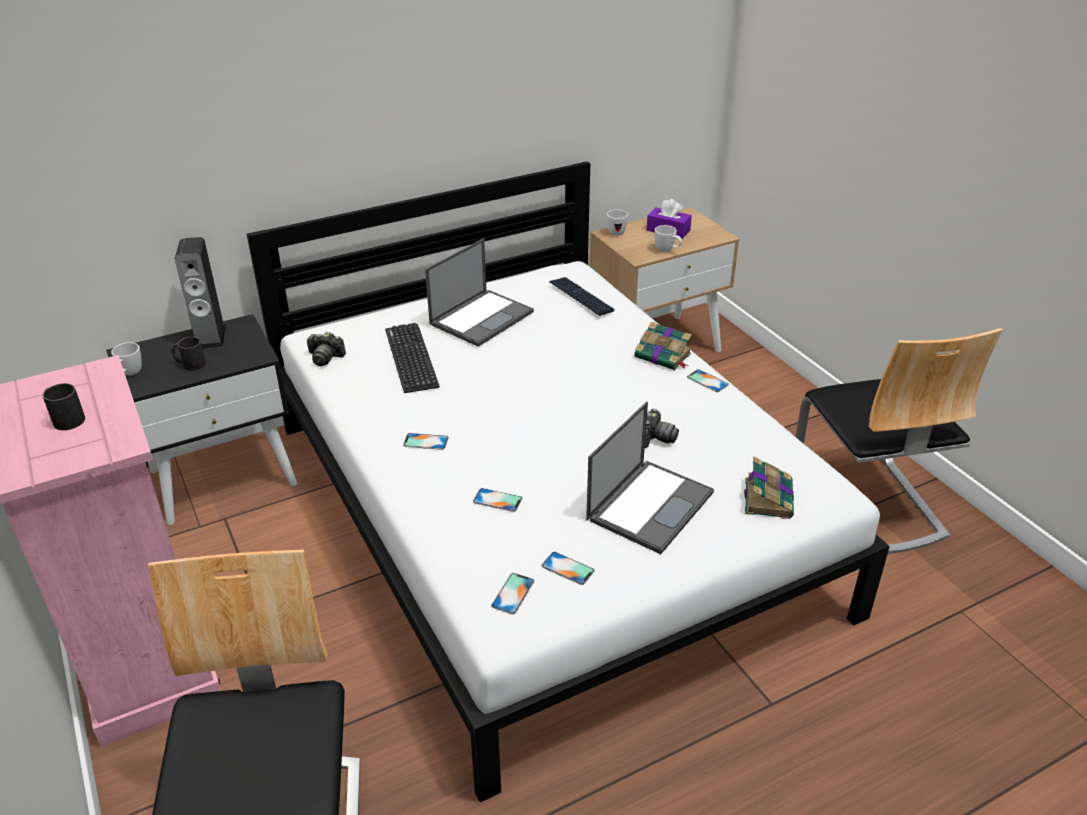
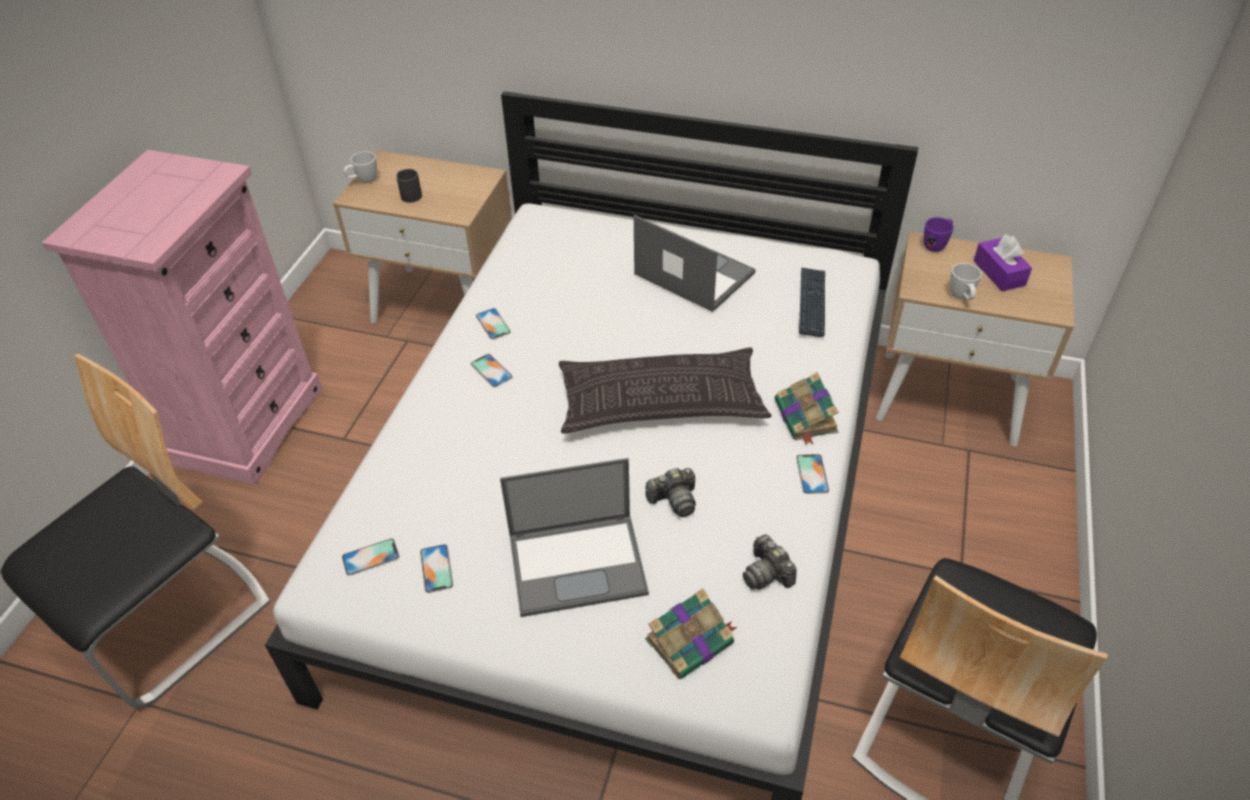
camera: 45 degrees right, 10 degrees up
black mug [43,383,85,430] -> none
black nightstand [106,314,297,525] -> beige nightstand [333,150,512,323]
speaker [175,237,226,349] -> none
camera [307,332,346,366] -> camera moved to [743,535,797,590]
keyboard [385,323,440,393] -> none
laptop [425,238,534,347] -> laptop turned 135 degrees counterclockwise [634,215,756,312]
phone [473,488,522,512] -> phone moved to [476,308,511,339]
white mug [607,210,628,236] -> purple mug [924,217,954,252]
none -> pillow [559,347,772,434]

